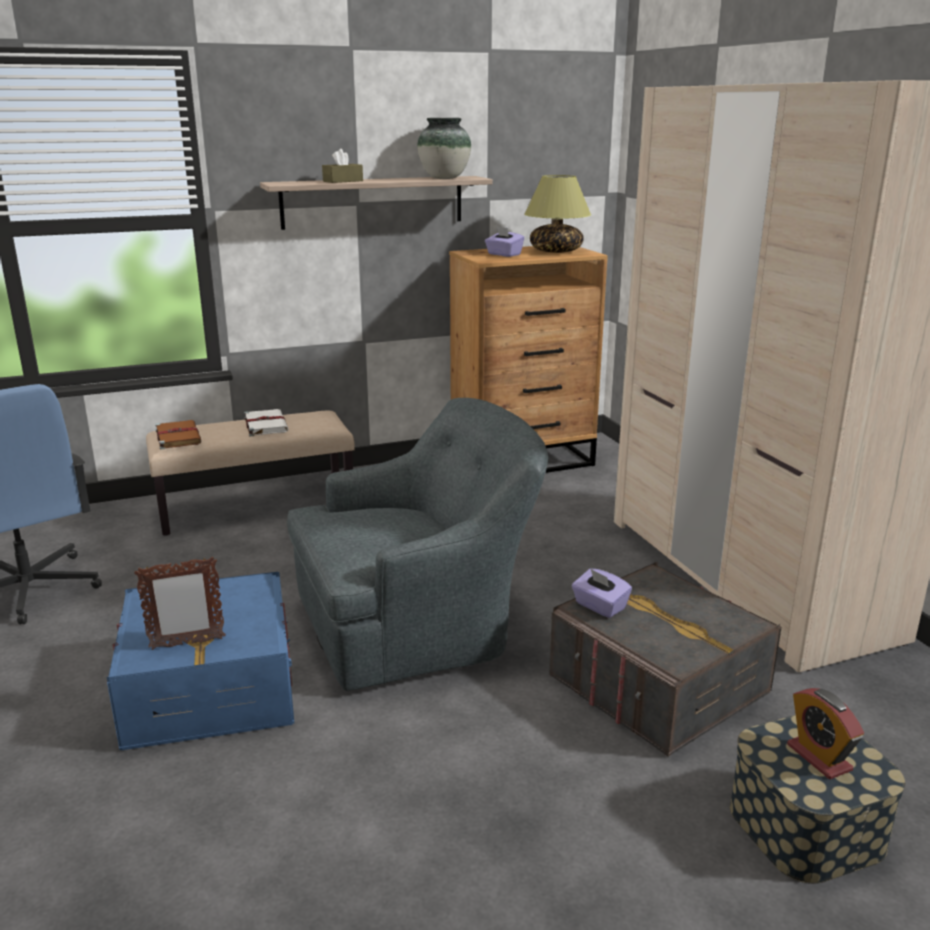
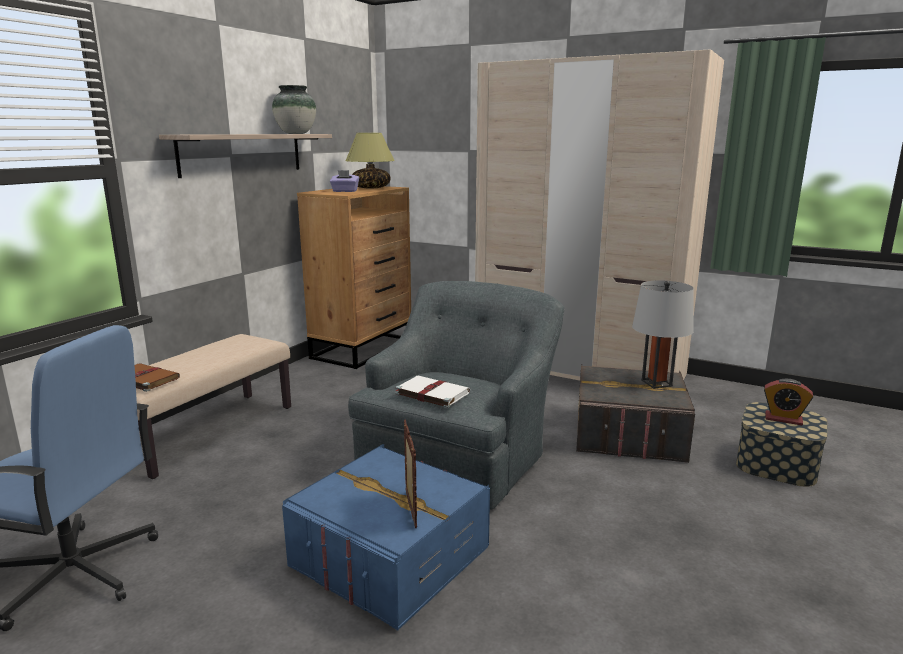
camera: 40 degrees left, 5 degrees down
picture frame [134,557,226,650] -> picture frame turned 45 degrees counterclockwise [404,420,417,528]
white book [244,409,288,436] -> white book moved to [395,376,470,408]
brown tissue box [322,149,363,183] -> none
purple tissue box [572,568,632,618] -> none
none -> grey table lamp [632,280,694,389]

